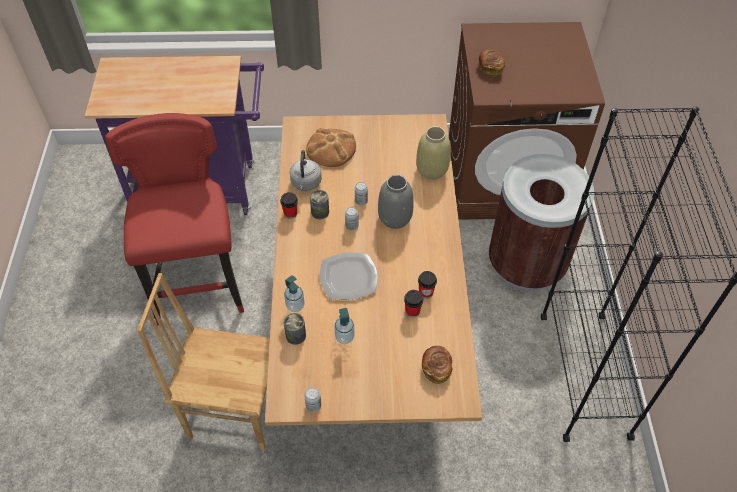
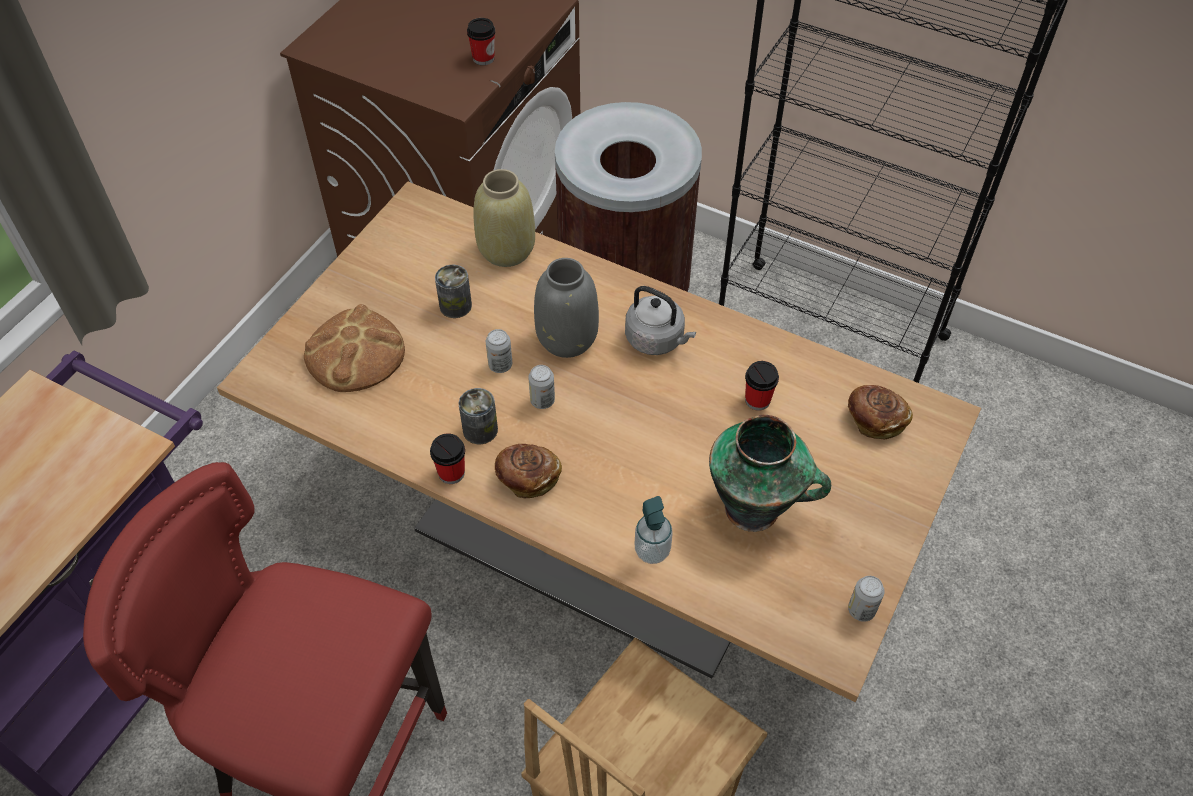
camera: 60 degrees left, 0 degrees up
can [284,313,306,345] -> can moved to [435,264,472,318]
grey kettle [290,150,322,191] -> grey kettle moved to [625,286,696,355]
plate [320,252,378,300] -> none
soap dispenser [334,308,355,344] -> vase [709,415,831,532]
cup [418,271,437,298] -> cup moved to [467,18,495,65]
bread [479,49,505,77] -> bread moved to [495,444,562,499]

